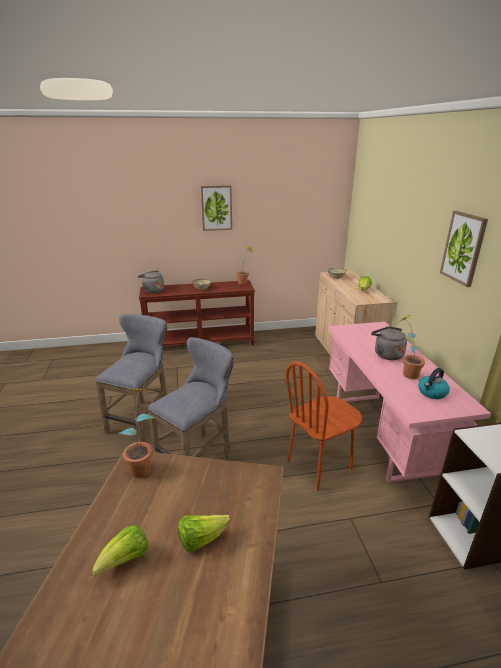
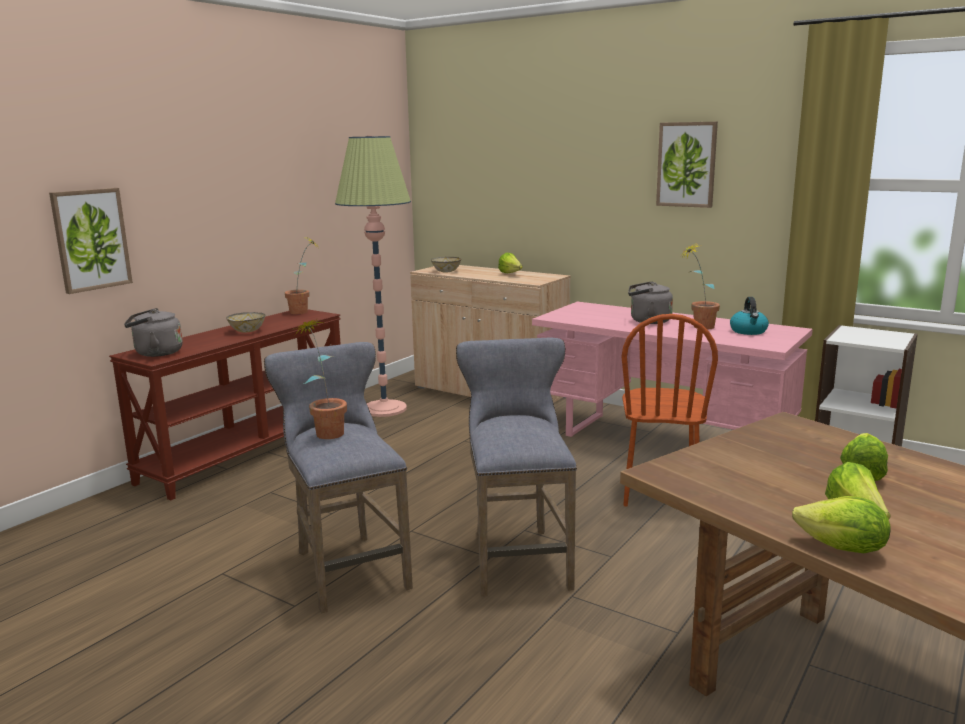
camera: 45 degrees left, 10 degrees down
potted plant [118,388,155,478] -> potted plant moved to [295,318,347,439]
picture [201,185,232,231] -> picture moved to [49,188,133,294]
none -> floor lamp [335,136,411,417]
none -> lettuce [792,496,891,553]

